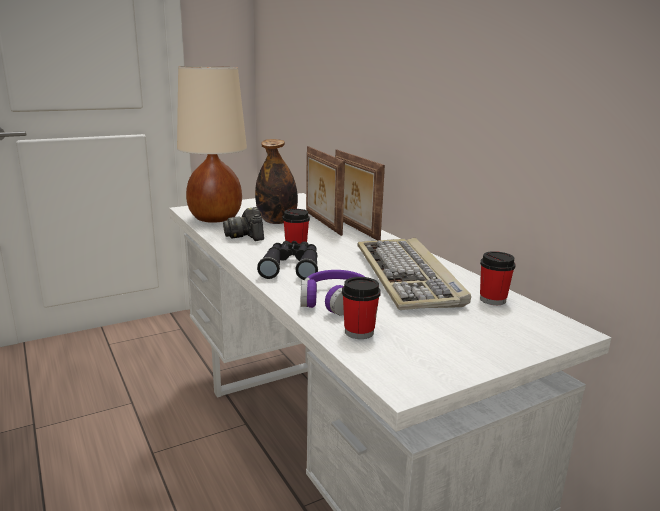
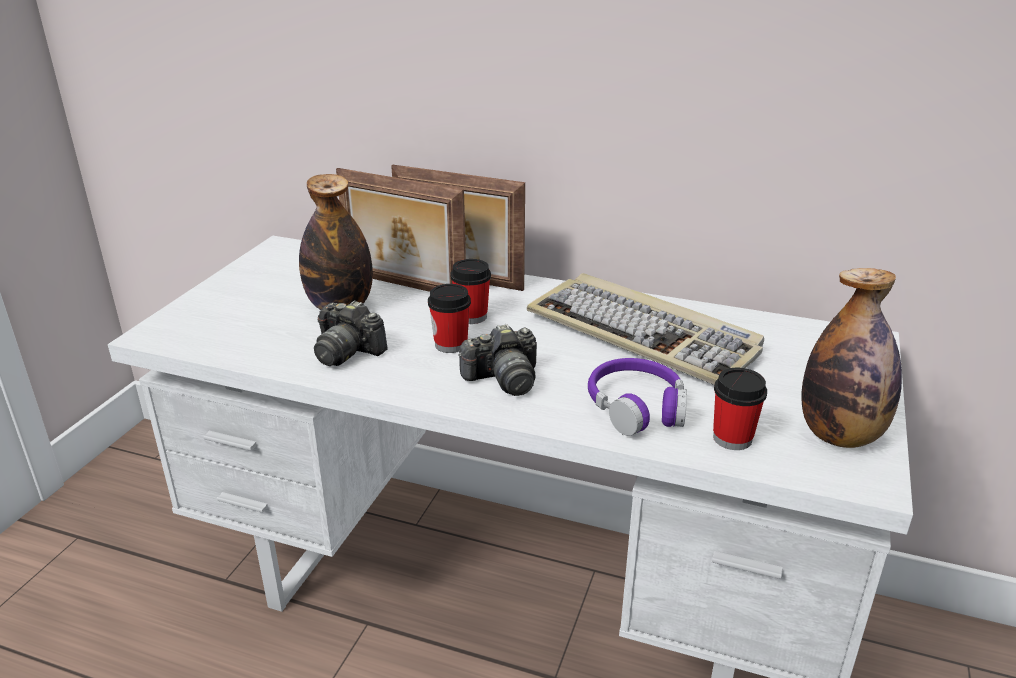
camera: 40 degrees left, 10 degrees up
beige table lamp [177,66,247,223] -> none
black binoculars [257,241,318,280] -> camera [458,324,537,396]
cup [480,251,516,305] -> cup moved to [451,259,491,324]
none -> bottle [801,268,902,448]

